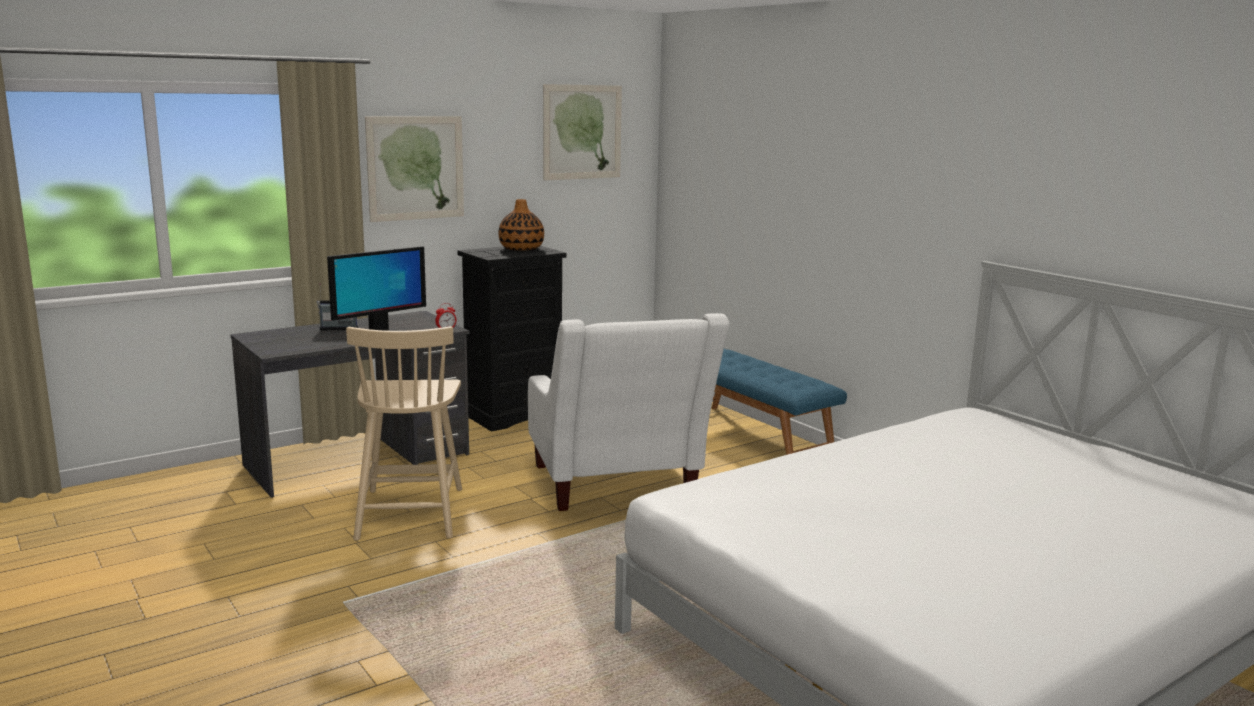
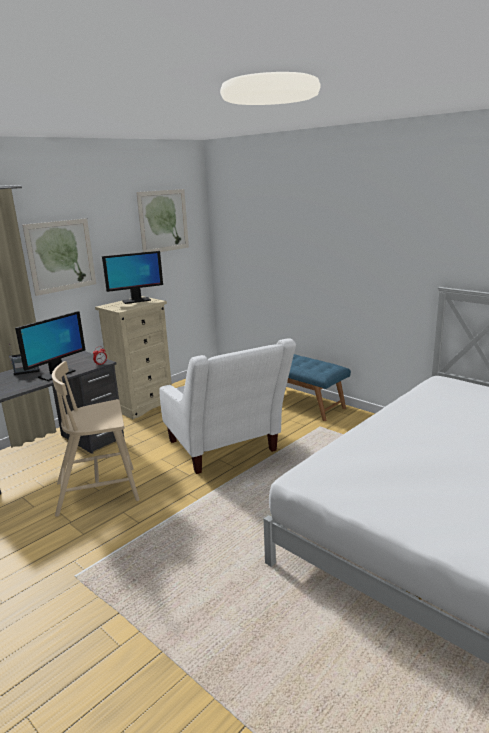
camera: 10 degrees left, 5 degrees up
beige chair [346,326,462,541] -> beige chair turned 90 degrees clockwise [52,361,140,517]
black dresser [457,246,567,432] -> beige dresser [95,296,172,419]
vase [498,199,544,250] -> monitor [102,251,163,304]

